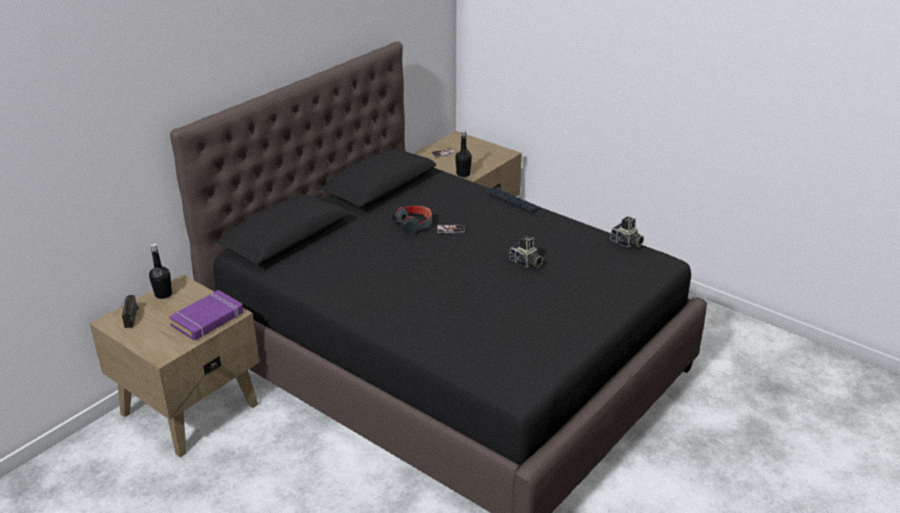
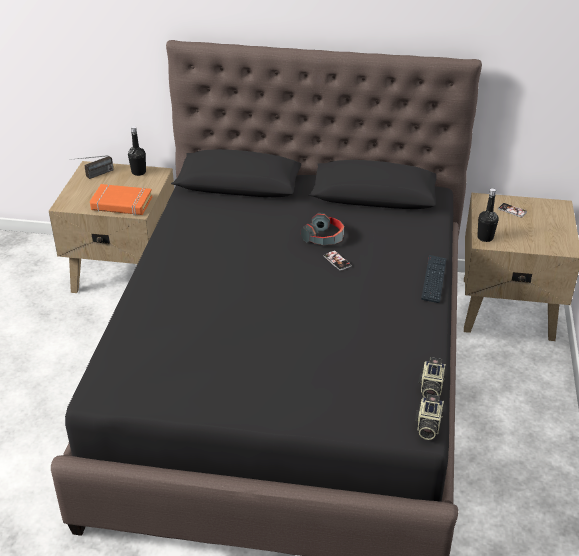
camera: 60 degrees right, 5 degrees up
purple book [169,290,243,341] -> orange book [90,184,152,216]
camera [508,236,543,268] -> camera moved to [415,394,444,440]

